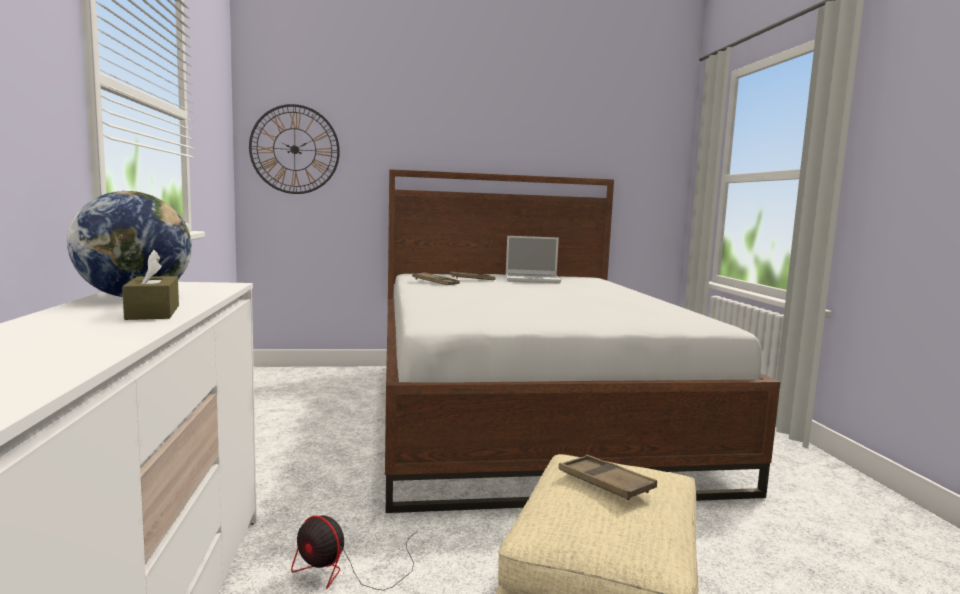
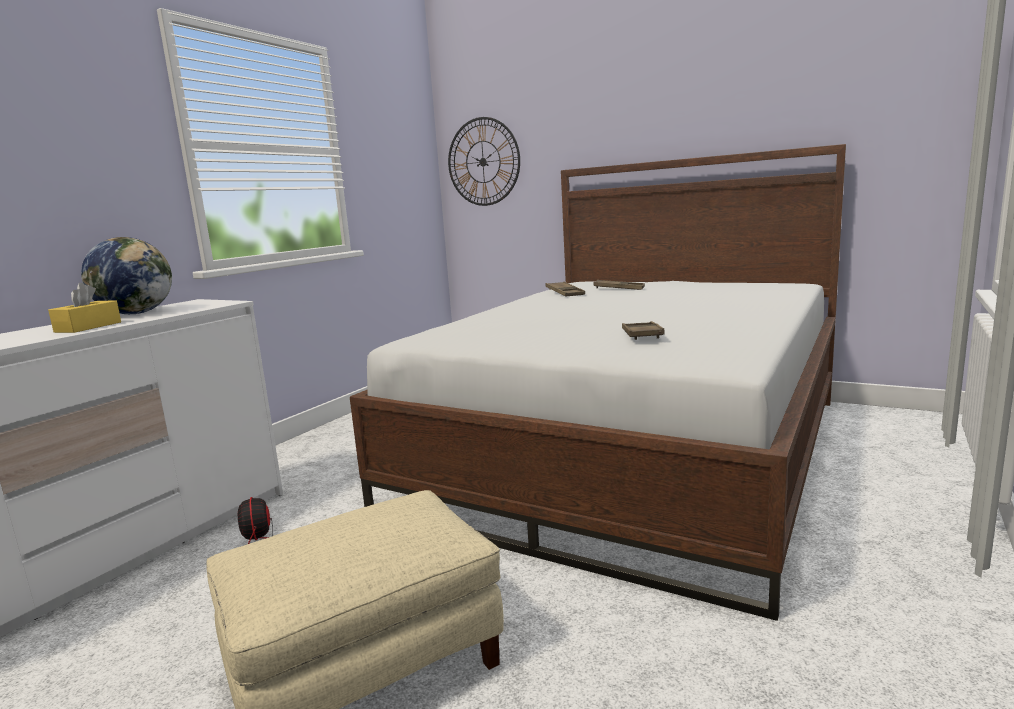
camera: 40 degrees right, 5 degrees up
brown tissue box [122,250,179,320] -> yellow tissue box [48,283,121,333]
laptop [506,236,561,284] -> none
brown tray [559,455,657,500] -> brown tray moved to [622,321,664,340]

